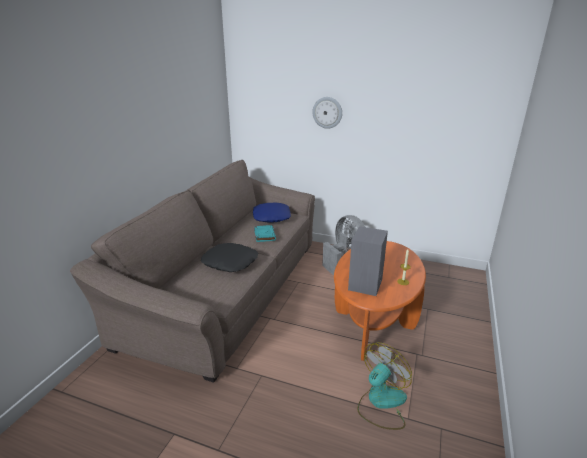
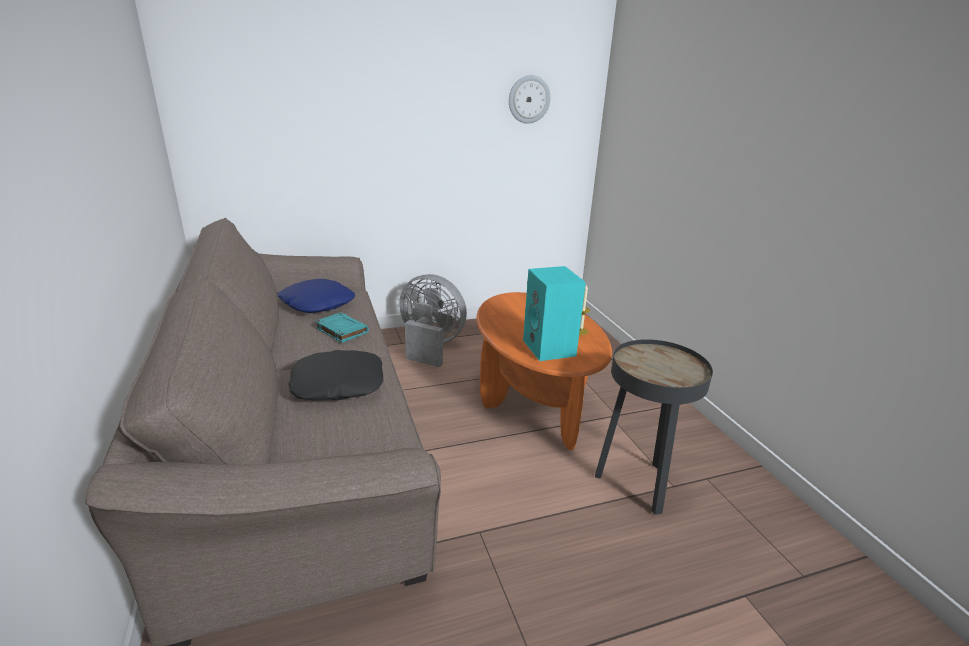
camera: 40 degrees left, 0 degrees up
wall clock [312,97,342,129] -> wall clock moved to [509,75,550,124]
grey speaker [348,226,388,296] -> turquoise speaker [523,266,586,361]
fan [358,342,412,430] -> black side table [595,339,713,515]

